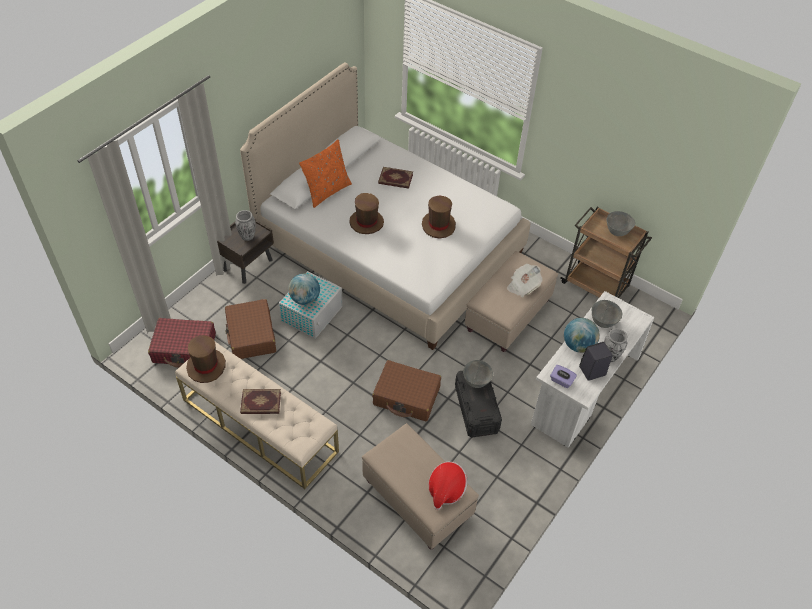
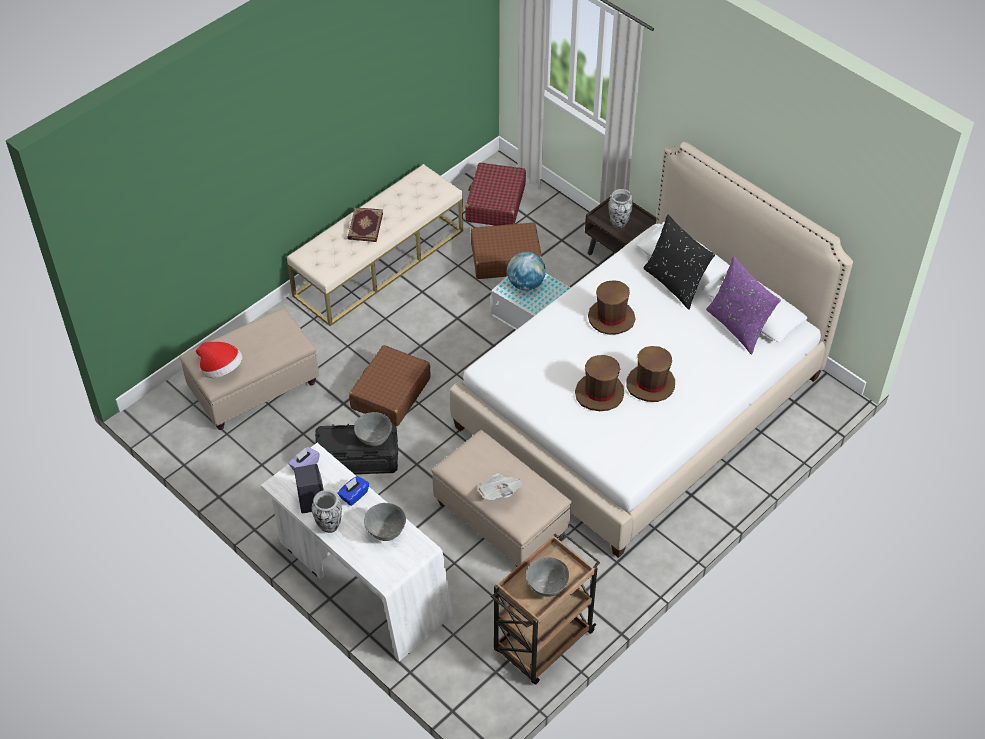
camera: 100 degrees right, 0 degrees up
brown hat [186,335,226,383] -> brown hat moved to [627,346,675,402]
orange pillow [299,139,352,208] -> black pillow [643,215,715,310]
book [378,167,413,189] -> none
globe [564,318,600,353] -> blue tissue box [337,476,369,506]
none -> purple pillow [706,256,781,355]

